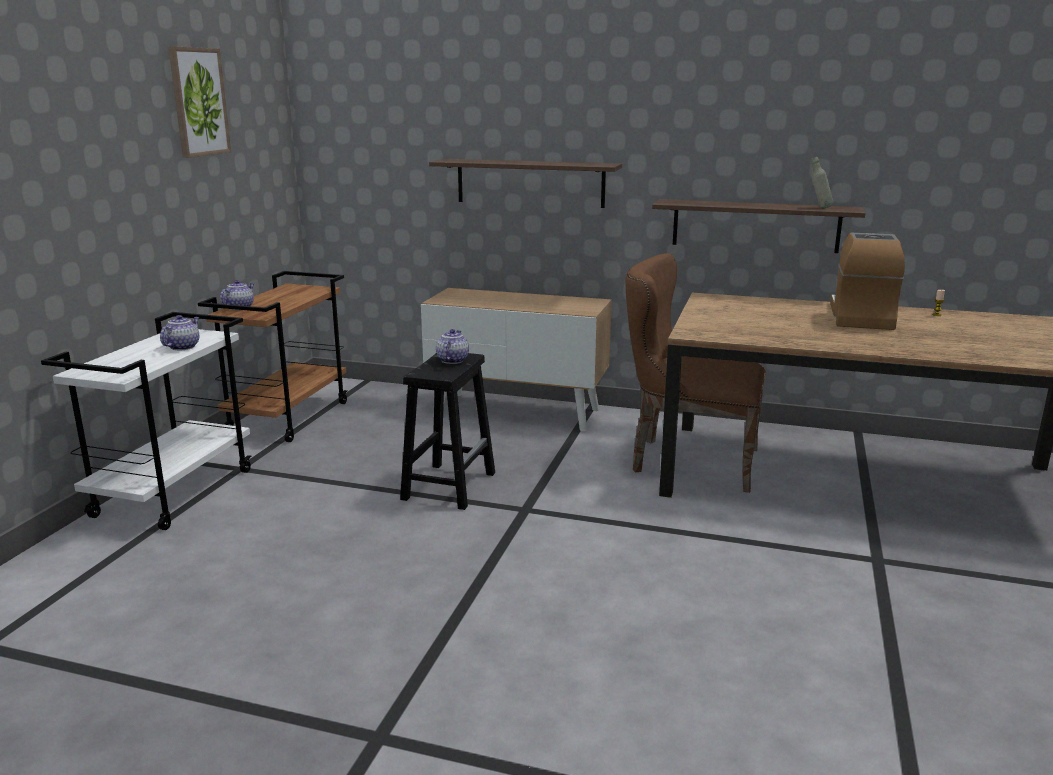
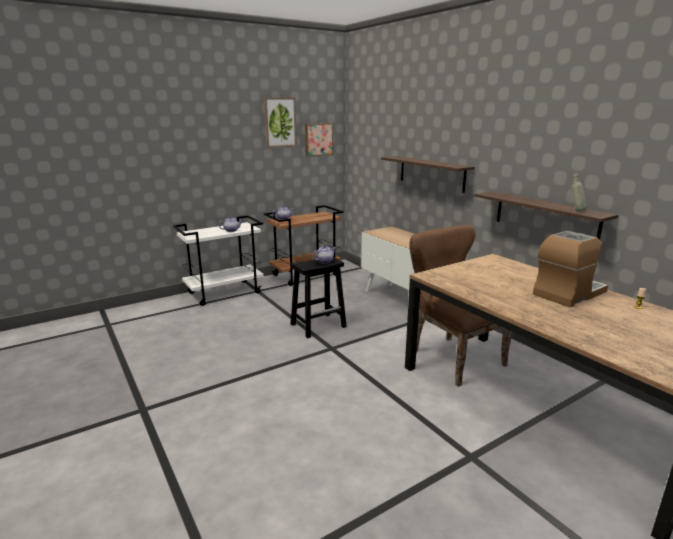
camera: 40 degrees right, 0 degrees up
none -> picture [305,123,333,156]

